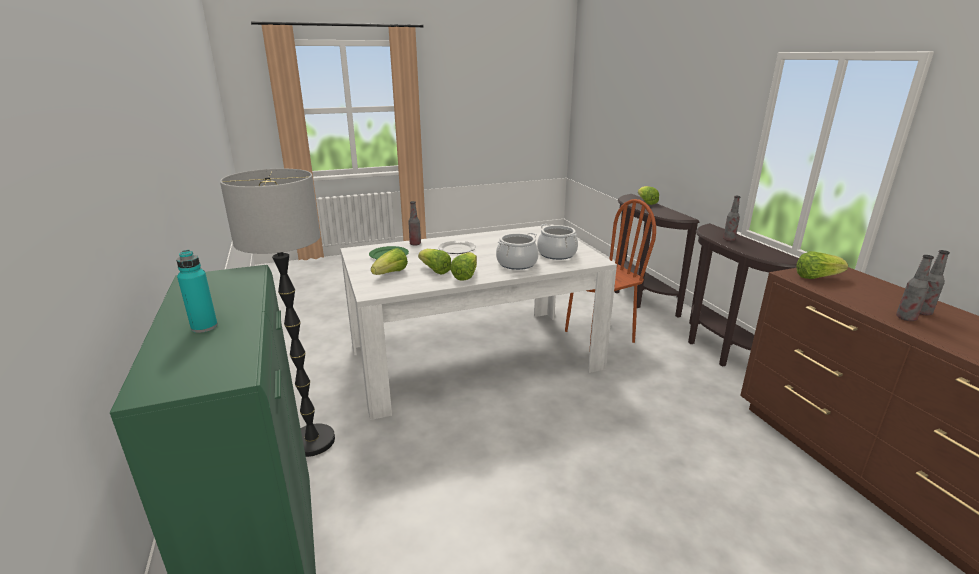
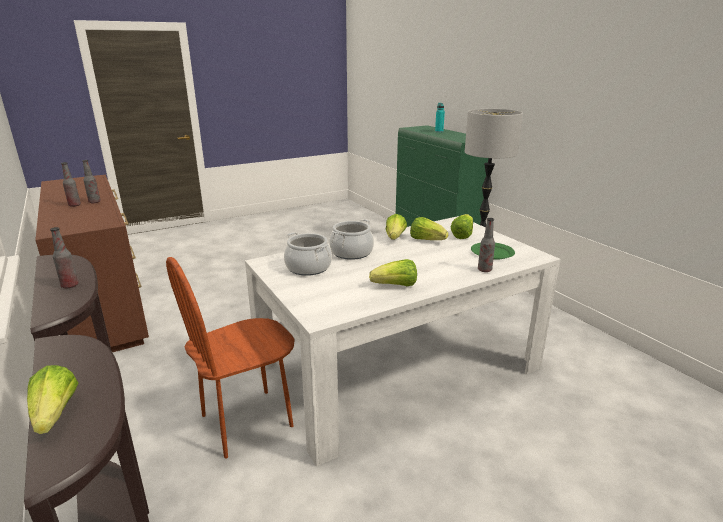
camera: 170 degrees right, 0 degrees up
plate [438,241,476,254] -> none
lettuce [796,251,848,279] -> lettuce moved to [369,259,417,286]

